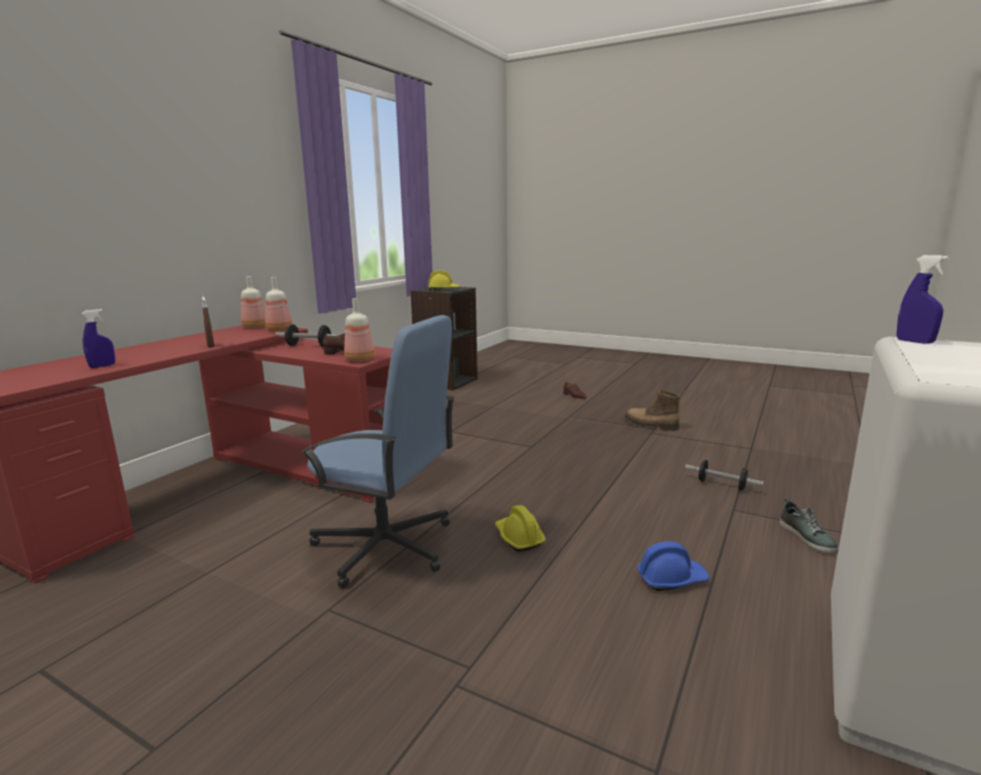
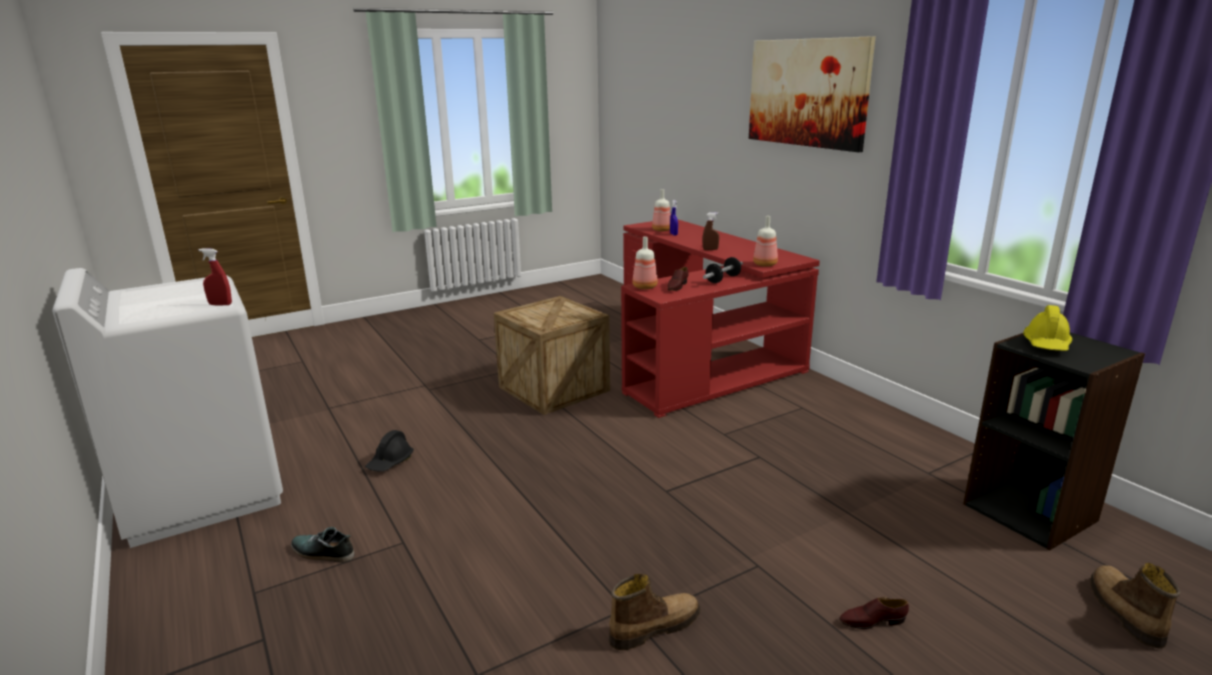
camera: 120 degrees right, 5 degrees up
bottle [241,276,266,328] -> bottle moved to [652,189,671,231]
blue office chair [301,315,455,588] -> crate [494,296,610,415]
yellow hard hat [495,505,546,551] -> none
blue hard hat [637,541,710,591] -> black hard hat [365,430,414,472]
dumbbell [685,460,763,491] -> none
blue spray bottle [897,255,949,344] -> red spray bottle [199,248,232,305]
none -> picture [749,36,876,152]
none -> boot [1090,563,1181,649]

